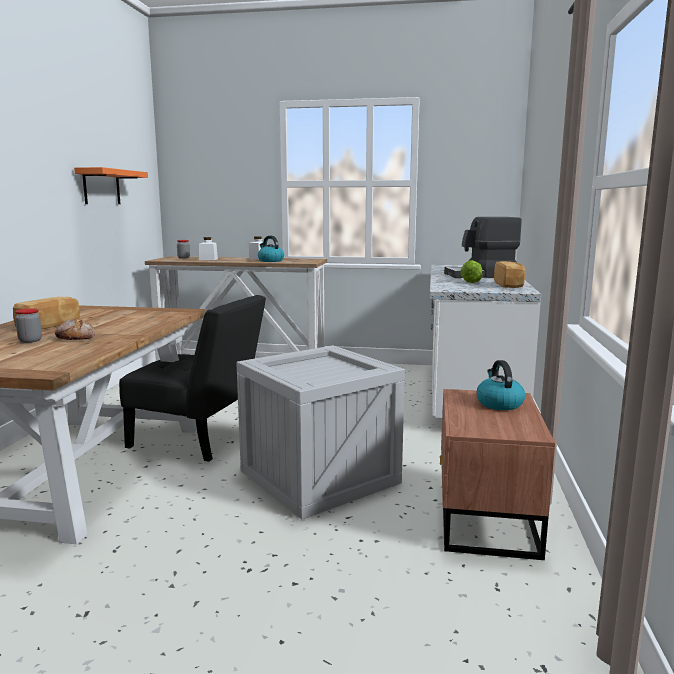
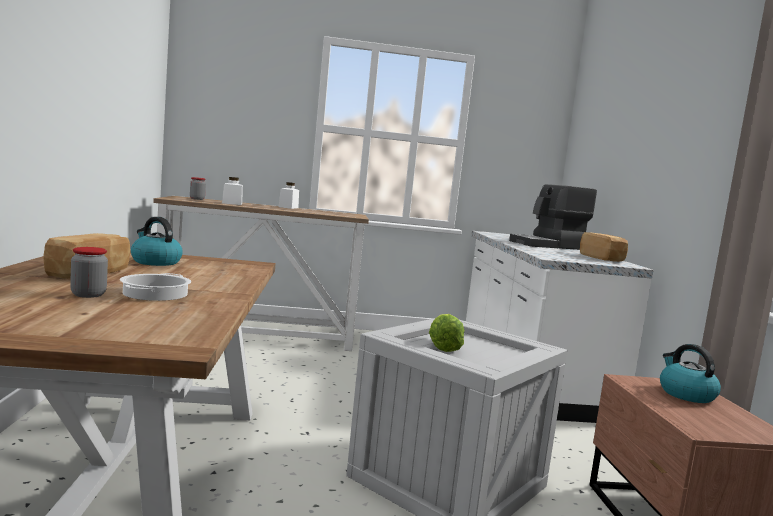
camera: 15 degrees left, 5 degrees down
bread [55,318,95,340] -> cooking pot [120,273,191,301]
orange shelf [74,167,148,204] -> none
black chair [119,295,266,462] -> none
kettle [258,236,284,262] -> kettle moved to [131,217,183,266]
lettuce [460,260,482,283] -> lettuce moved to [429,314,464,352]

